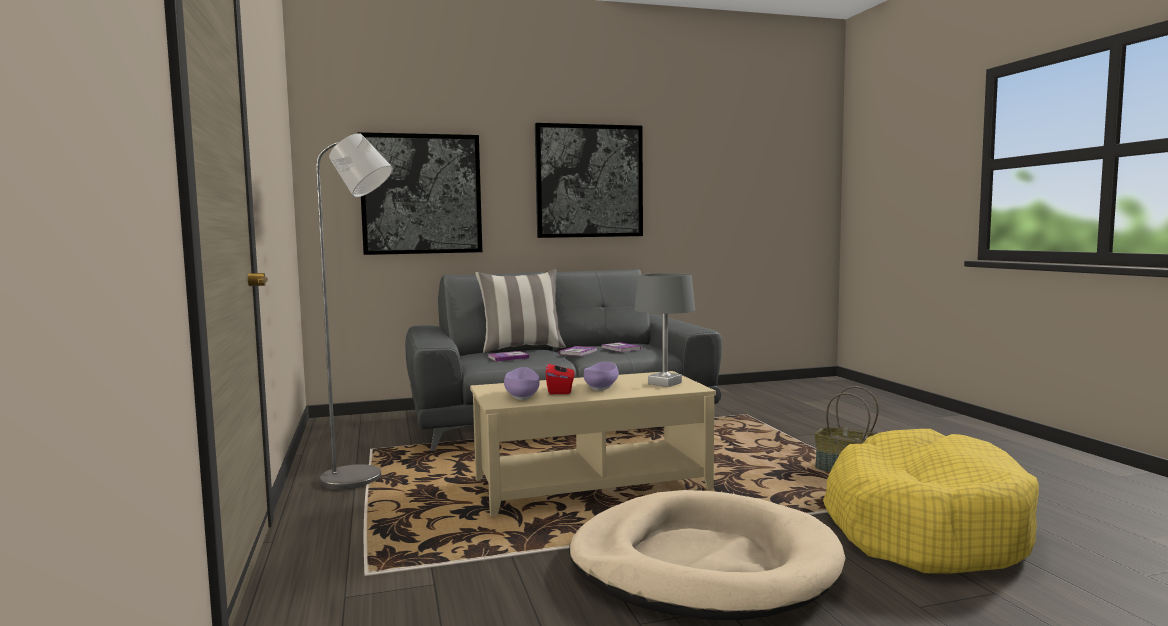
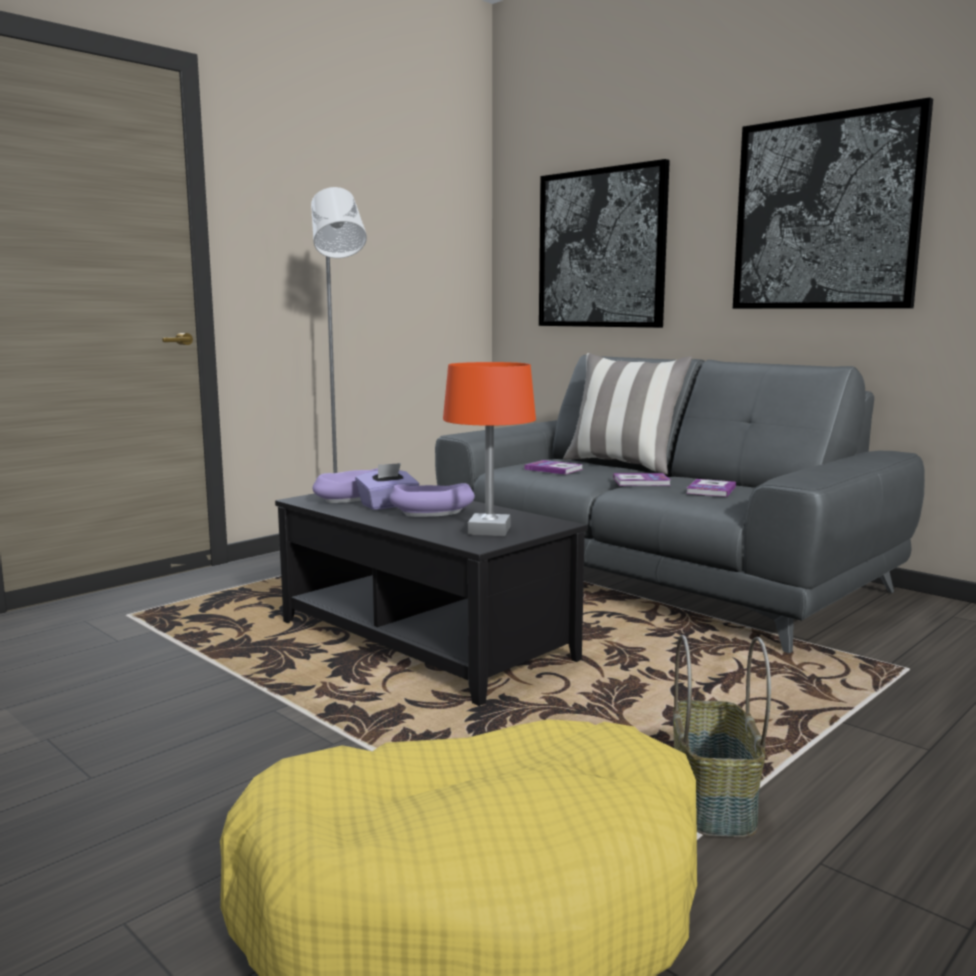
camera: 60 degrees right, 5 degrees up
beige coffee table [470,371,716,517] -> black coffee table [275,493,587,706]
red tissue box [546,357,575,394] -> purple tissue box [355,463,419,510]
beige dog bed [569,490,845,620] -> none
grey table lamp [635,273,695,387] -> orange table lamp [443,362,536,536]

